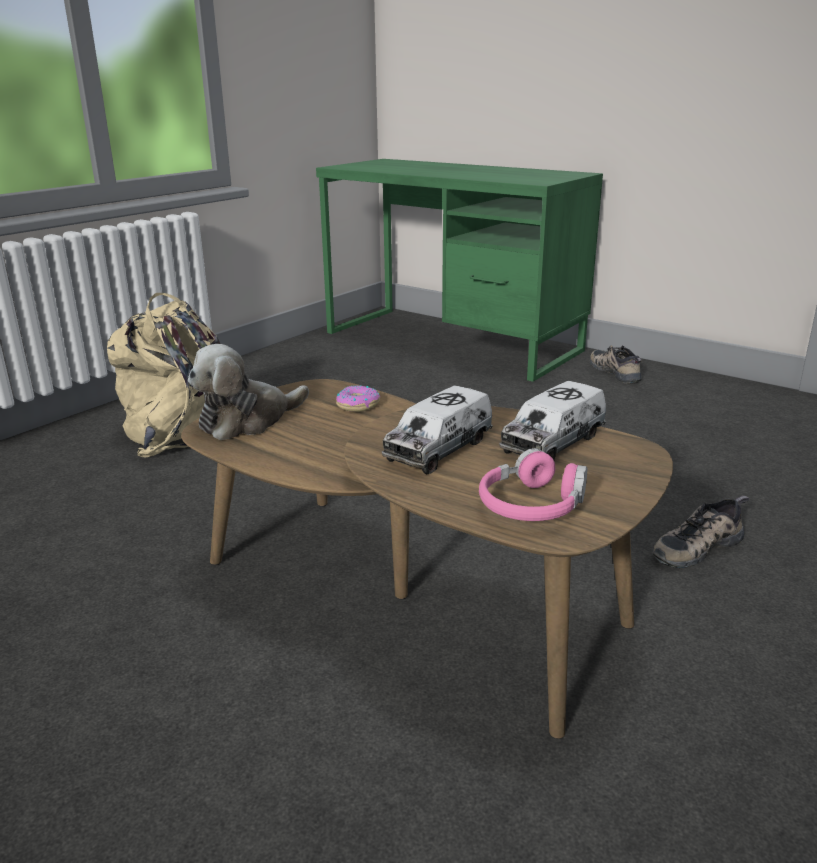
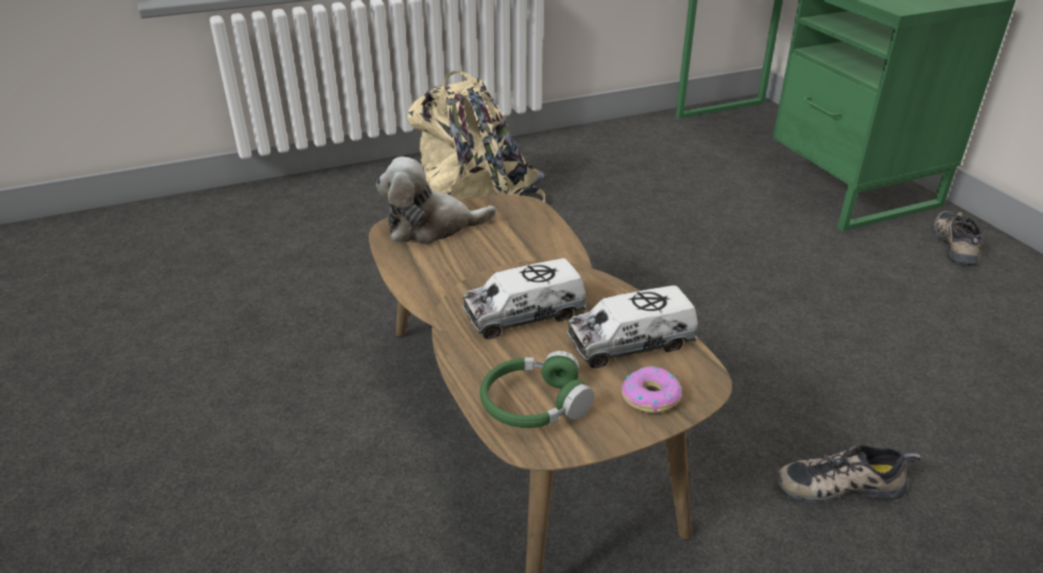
camera: 30 degrees right, 10 degrees up
donut [336,385,380,412] -> donut moved to [622,366,682,413]
pink headphones [479,448,587,521] -> green headphones [480,351,594,428]

